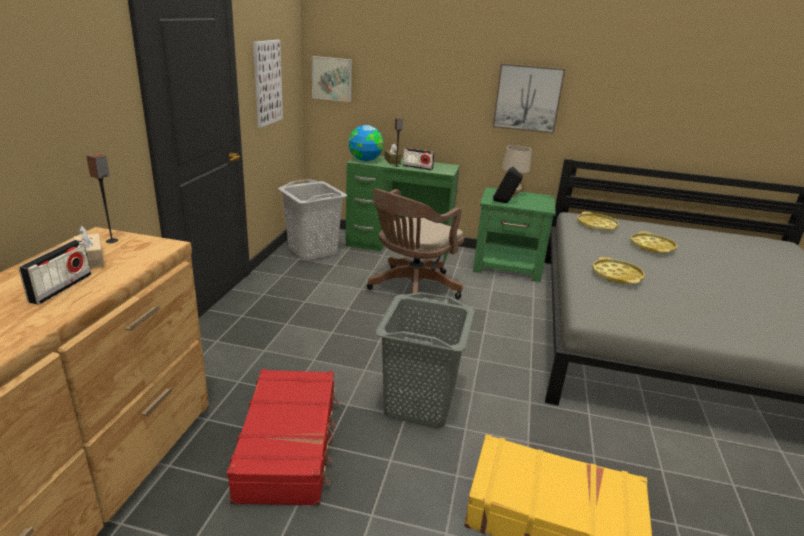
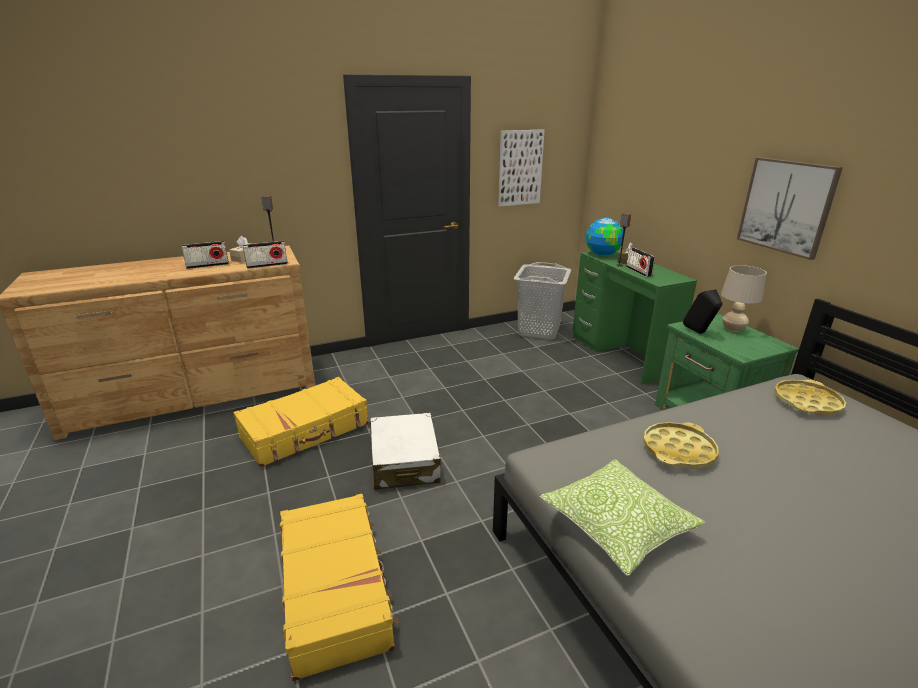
camera: 55 degrees right, 0 degrees up
red suitcase [227,369,339,506] -> yellow suitcase [234,377,369,467]
picture [312,56,352,102] -> none
brown office chair [367,188,464,307] -> none
grey laundry basket [375,292,475,428] -> white suitcase [370,413,441,490]
yellow tray [631,232,677,254] -> none
none -> radio [243,241,288,269]
none -> pillow [540,459,706,576]

